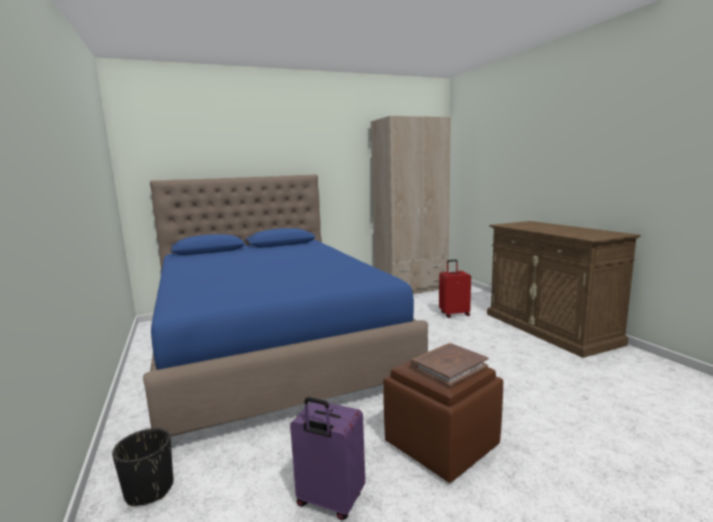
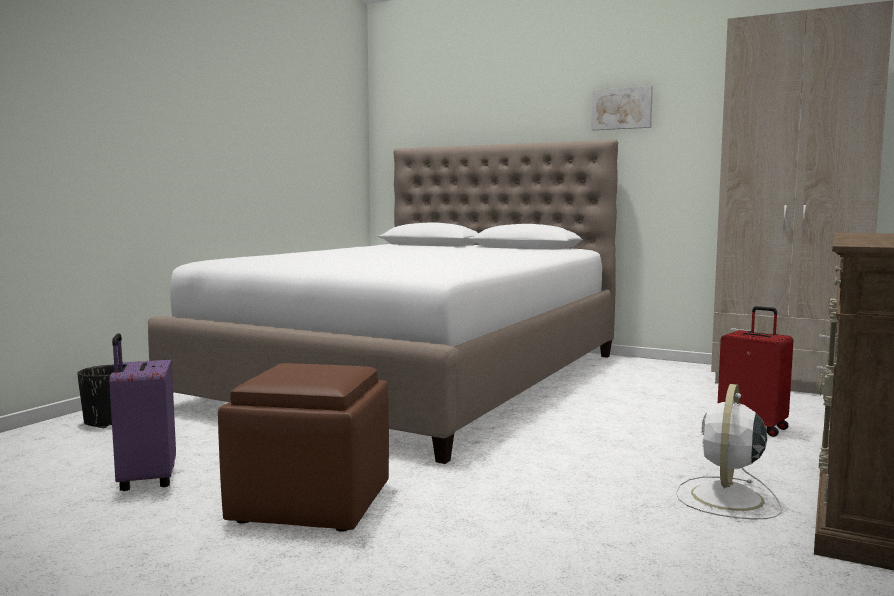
camera: 50 degrees right, 5 degrees down
blue bed [143,174,428,437] -> white bed [148,139,618,464]
brown book [411,343,488,387] -> none
none -> picture [591,86,653,130]
none -> white fan [676,384,782,519]

